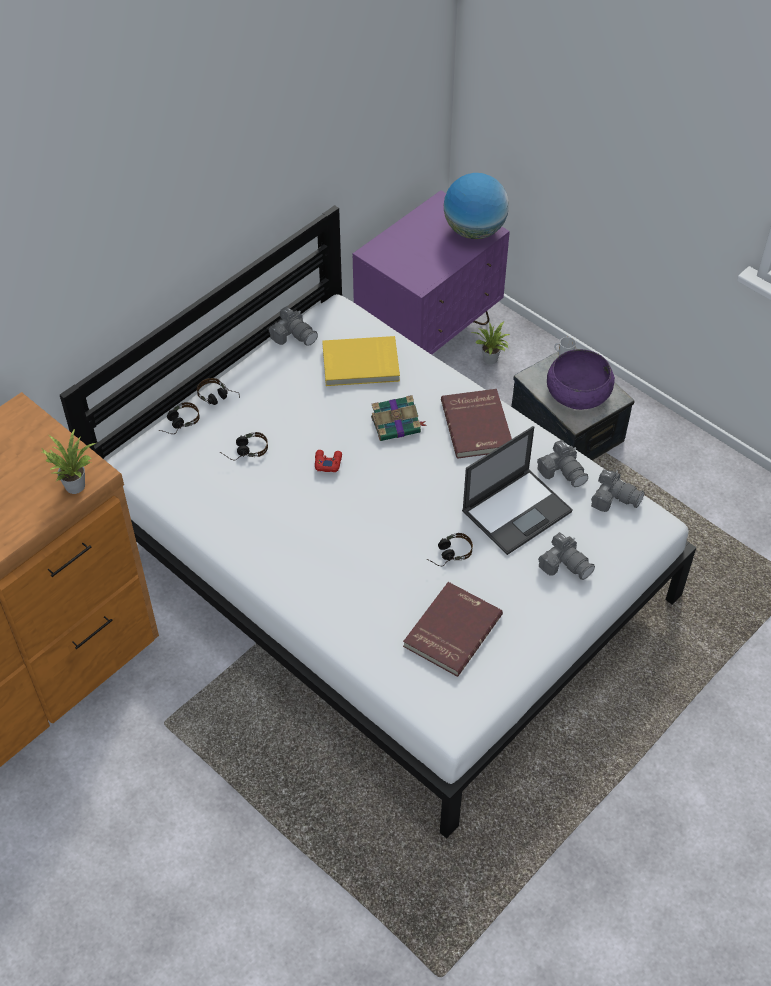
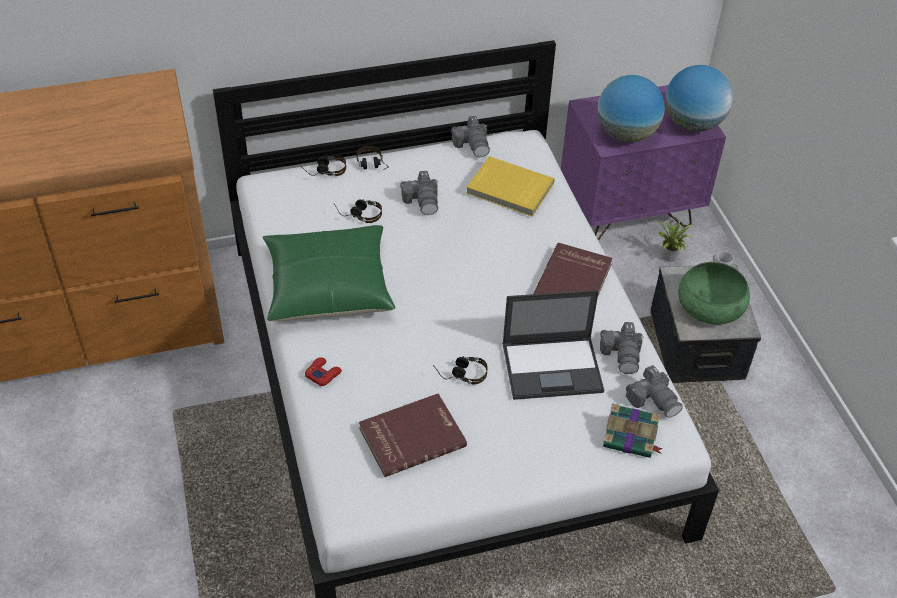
camera: 30 degrees right, 5 degrees down
potted plant [42,428,96,494] -> none
red game controller [315,450,342,472] -> red game controller moved to [305,357,342,386]
book [371,395,426,441] -> book moved to [603,403,663,458]
camera [538,532,595,580] -> camera moved to [400,171,438,215]
purple bowl [547,349,615,410] -> green bowl [678,262,750,325]
none -> green pillow [263,225,395,321]
none -> globe [597,75,665,142]

